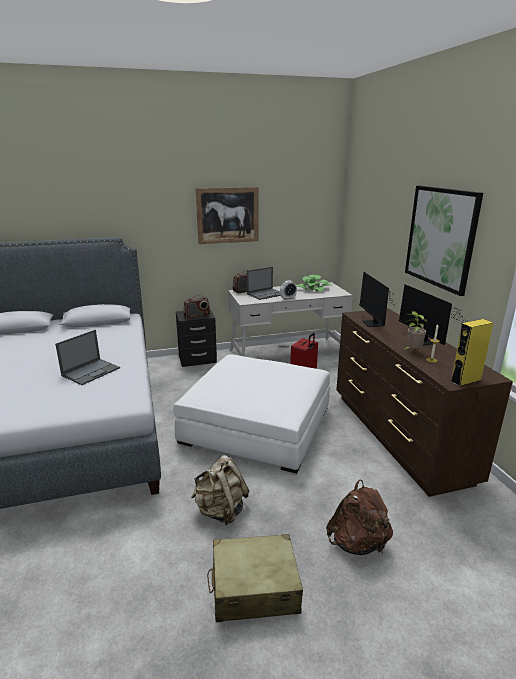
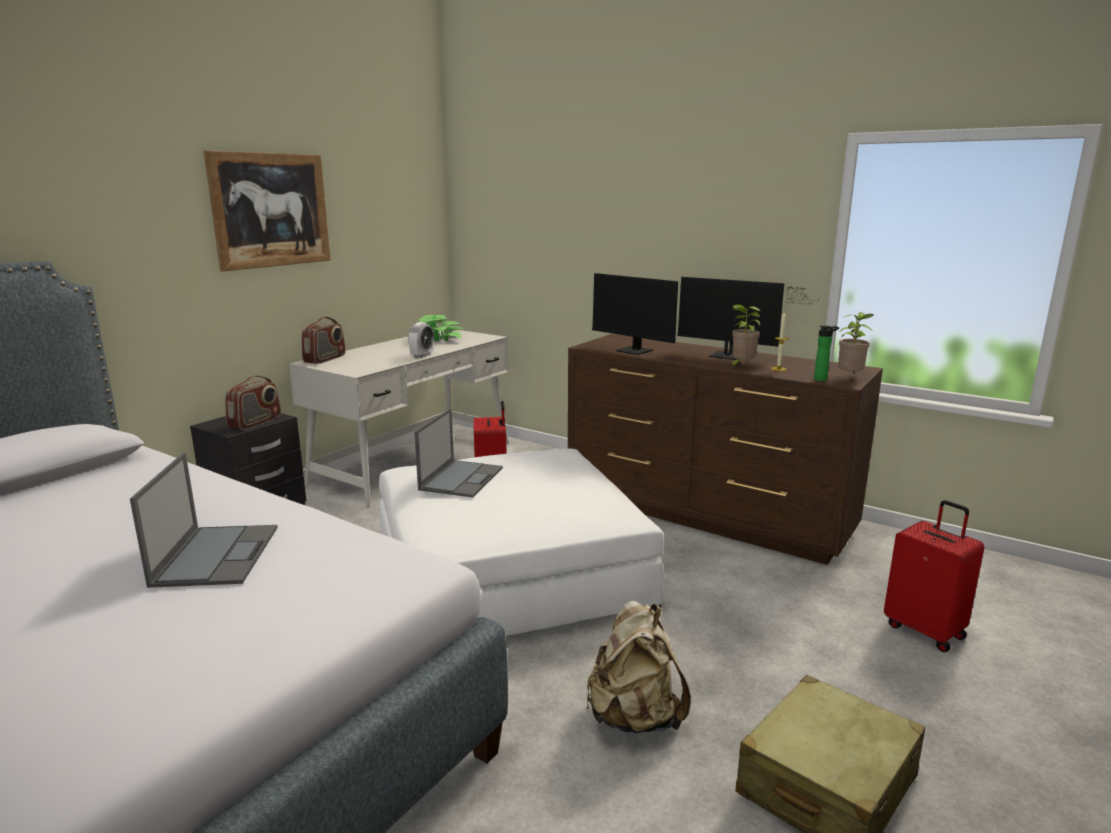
camera: 40 degrees left, 5 degrees down
laptop [247,267,280,300] -> laptop moved to [414,408,503,498]
brown backpack [326,480,393,555] -> none
picture [405,186,483,296] -> none
yellow speaker [451,319,493,386] -> potted plant [838,312,873,374]
none -> bottle [814,325,839,381]
none -> red suitcase [884,500,985,652]

